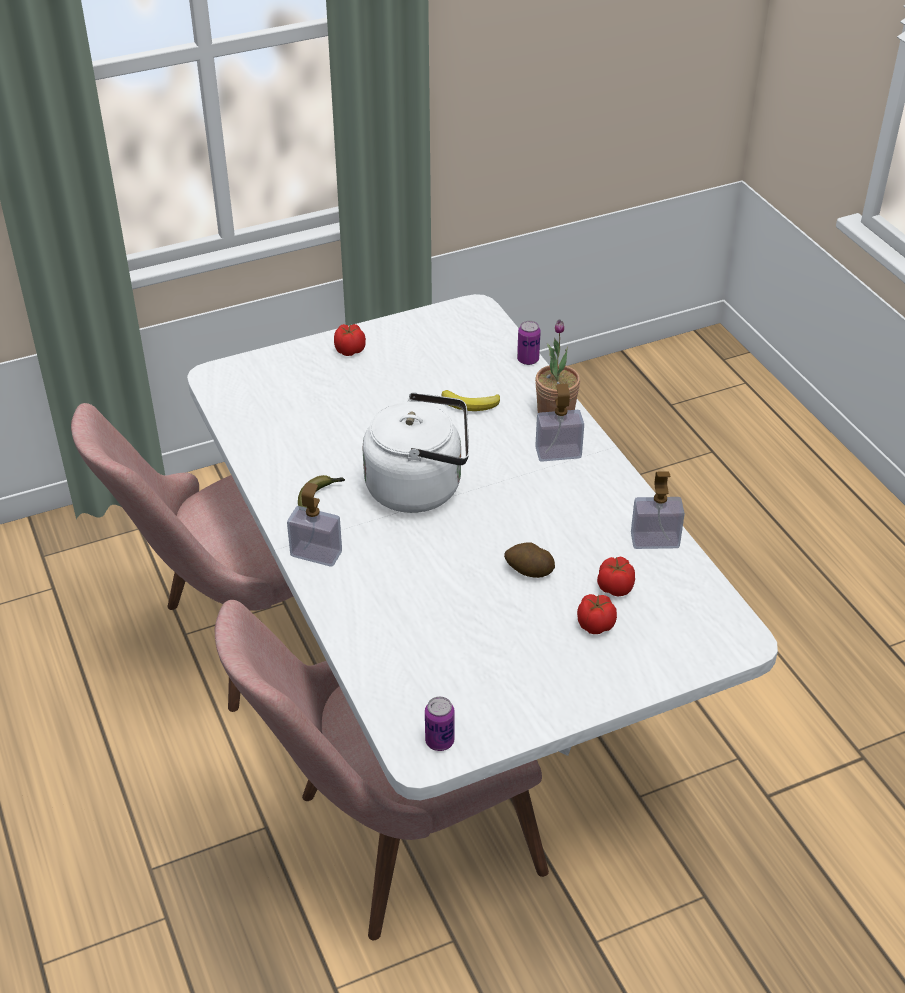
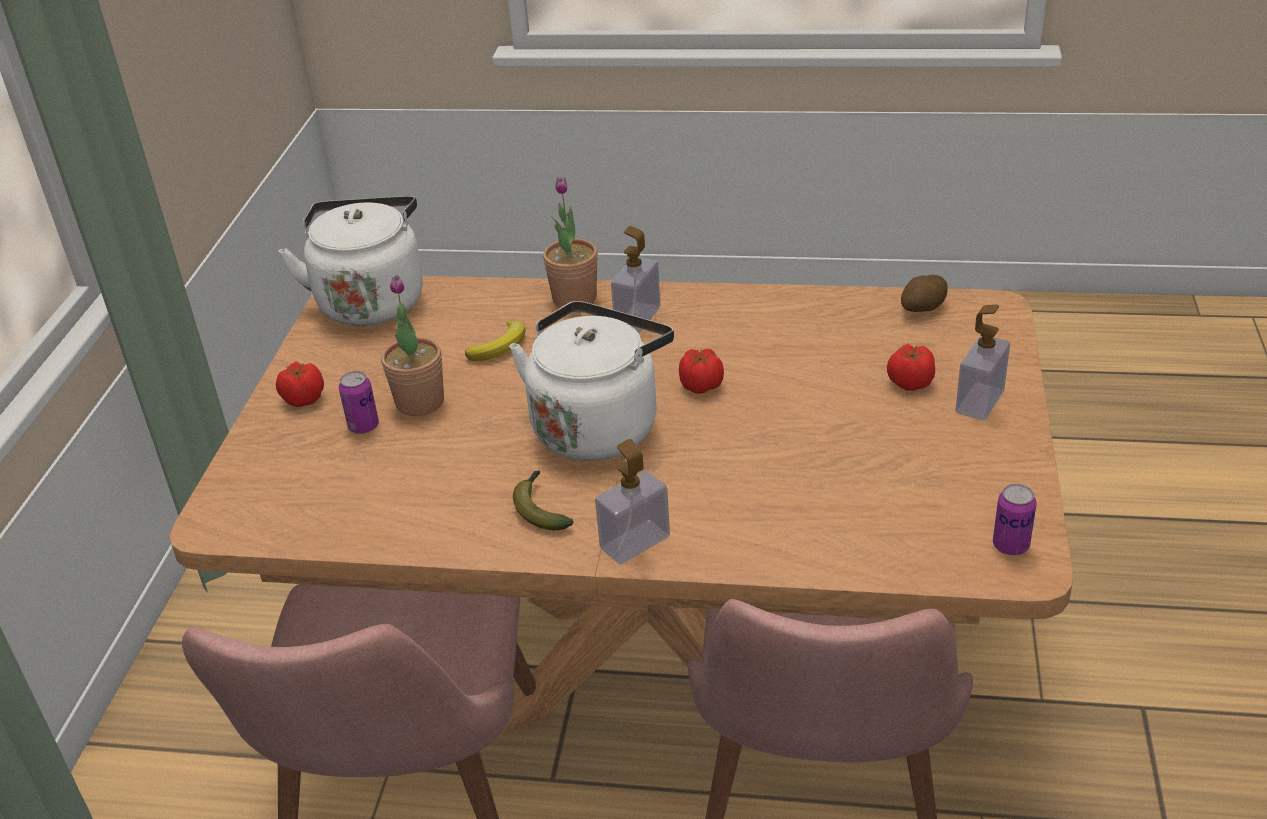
camera: 55 degrees left, 5 degrees down
white dining table [187,294,778,800] -> brown dining table [169,276,1073,734]
potato [504,542,555,578] -> potato moved to [901,275,948,312]
can [517,321,541,365] -> can moved to [339,371,379,434]
tomato [597,556,635,596] -> tomato moved to [679,348,724,394]
soap dispenser [631,471,685,549] -> soap dispenser moved to [956,305,1010,421]
none -> white kettle [279,196,423,326]
none -> potted plant [381,275,444,416]

